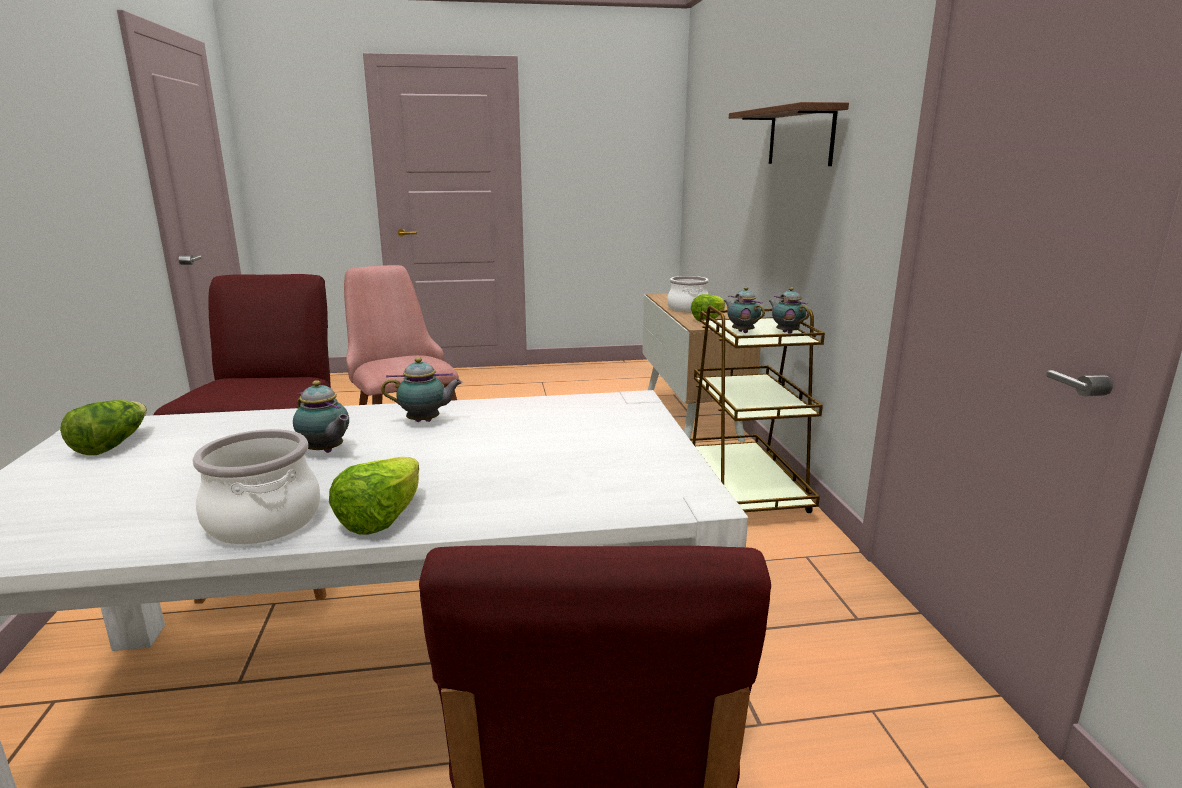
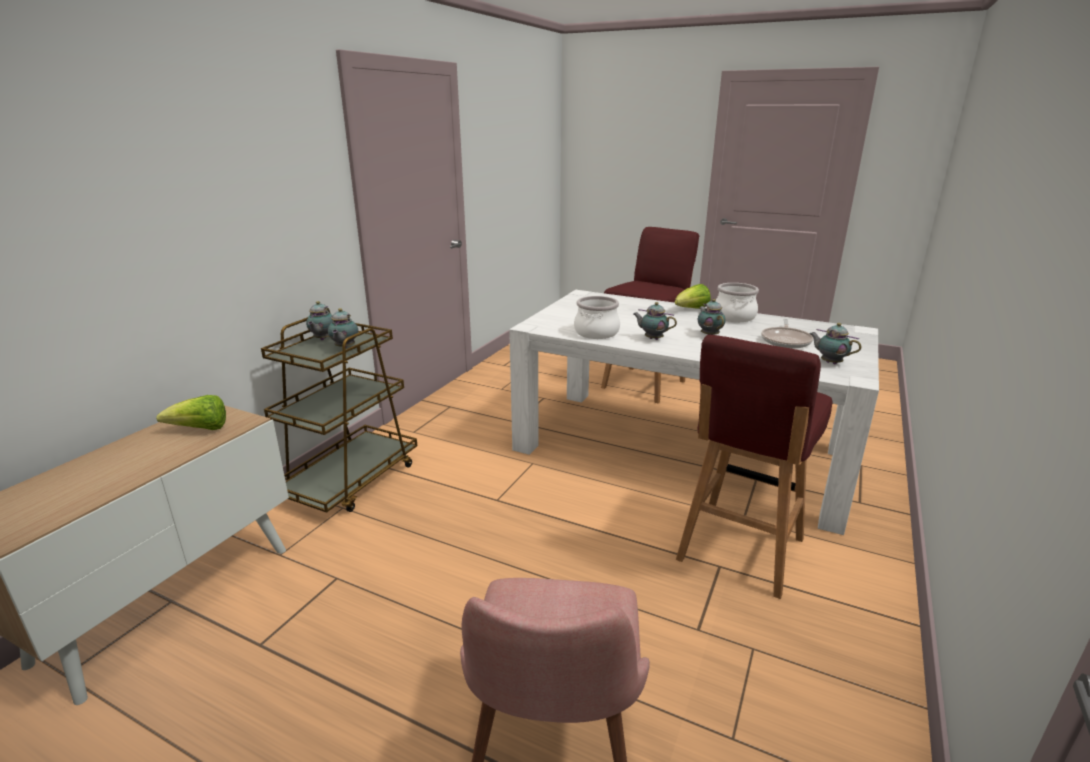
camera: 145 degrees left, 5 degrees up
lettuce [60,400,147,455] -> teapot [809,323,861,364]
cooking pot [667,276,709,312] -> cooking pot moved to [574,296,620,339]
shelf [729,102,849,166] -> none
none -> frying pan [761,319,813,348]

